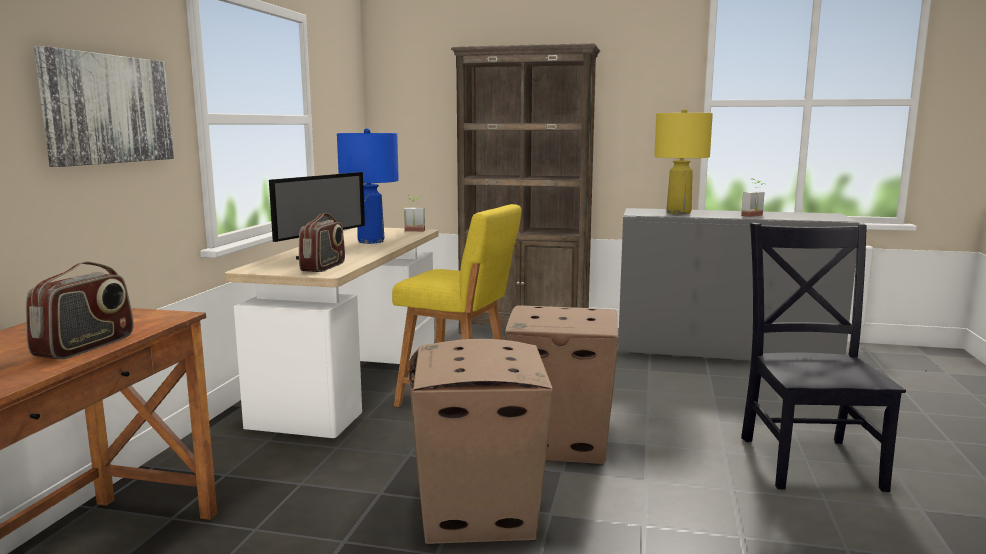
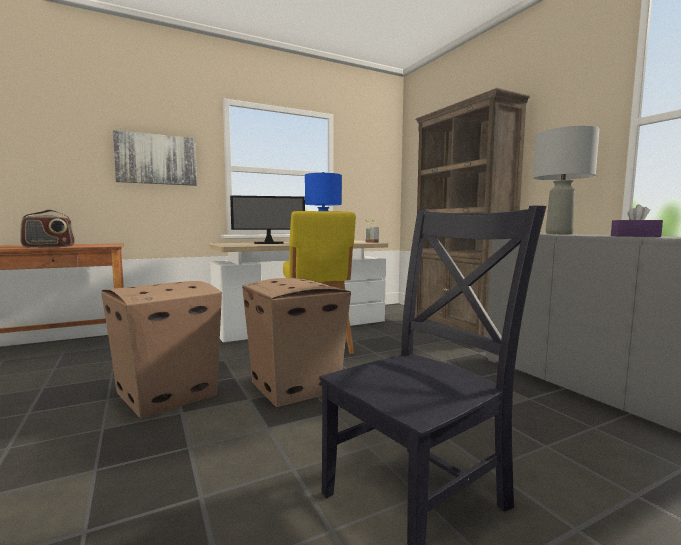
camera: 50 degrees right, 5 degrees down
radio [299,213,345,272] -> none
yellow table lamp [654,109,713,214] -> grey table lamp [533,126,600,234]
potted plant [741,179,765,217] -> purple tissue box [611,204,663,237]

